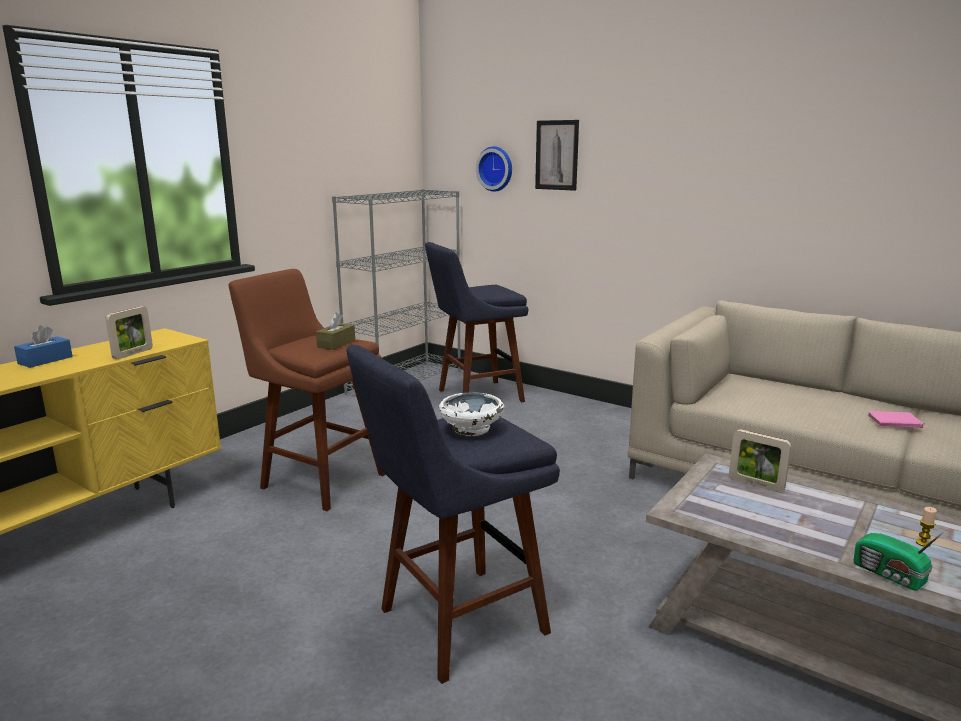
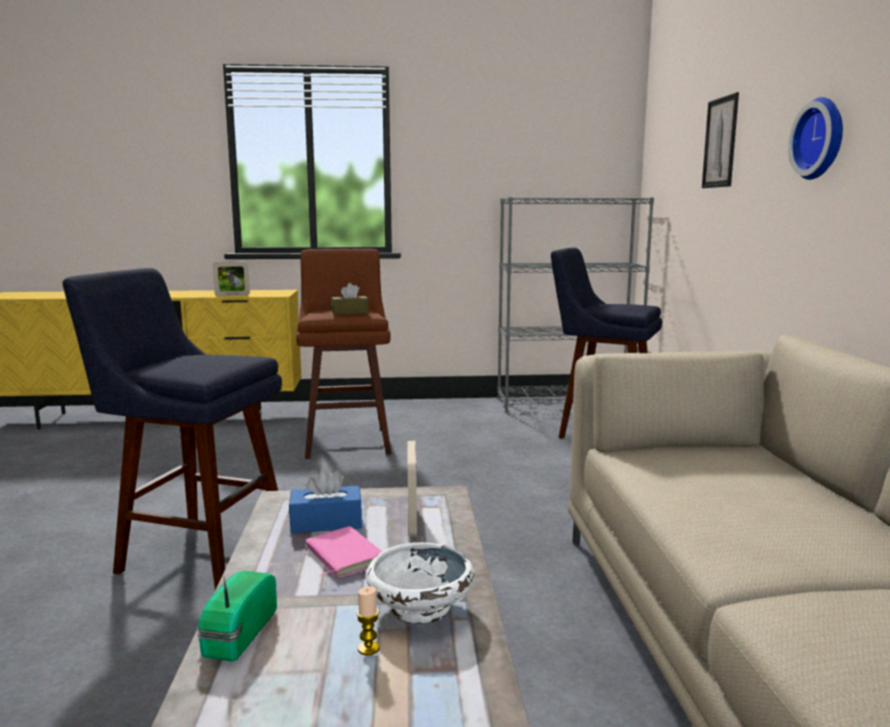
camera: 50 degrees right, 5 degrees down
blue tissue box [14,326,73,368] -> blue tissue box moved to [289,468,362,533]
white bowl [439,393,504,437] -> white bowl moved to [366,542,474,625]
wall clock [476,146,512,192] -> wall clock moved to [788,97,843,180]
pink book [868,411,928,428] -> pink book moved to [306,526,382,578]

